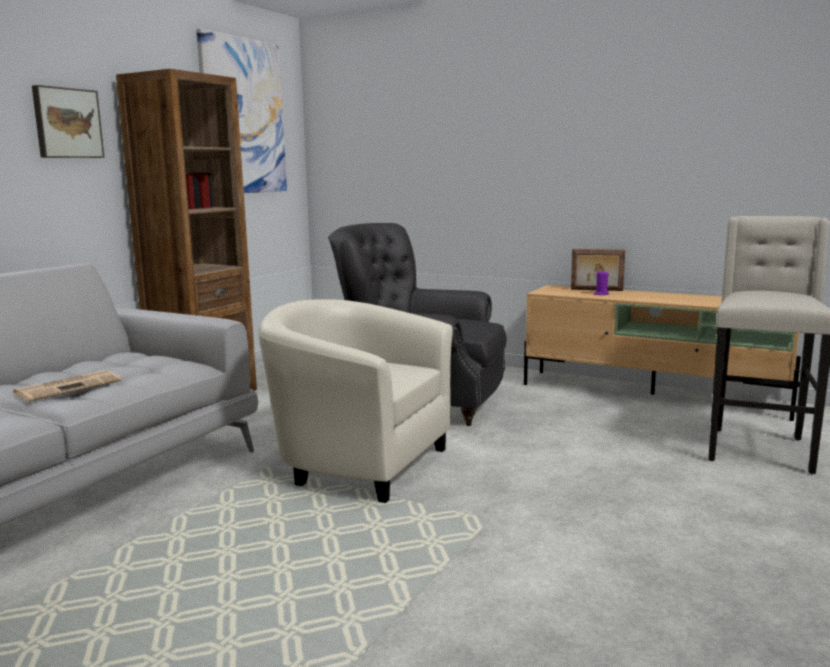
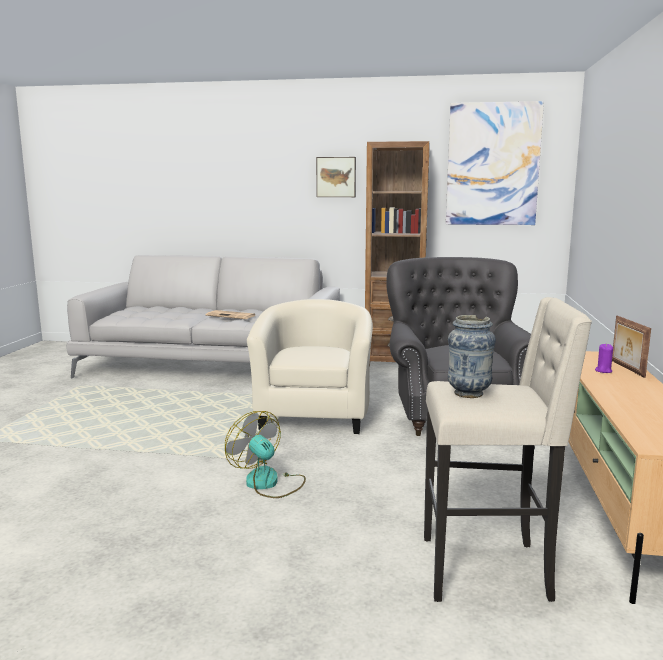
camera: 70 degrees right, 0 degrees up
none -> fan [225,411,306,498]
none -> vase [448,315,496,398]

